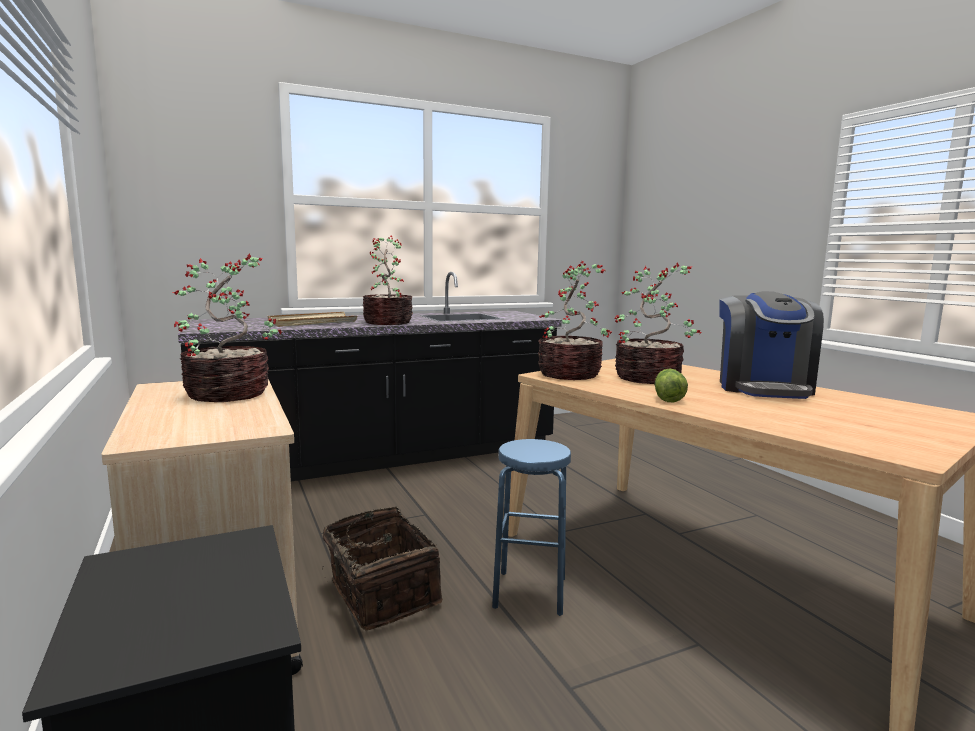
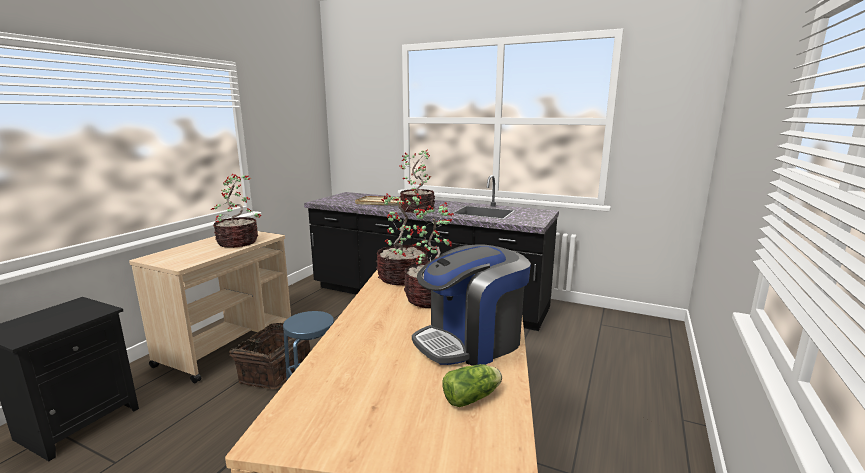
camera: 50 degrees right, 5 degrees up
lettuce [654,369,688,402] -> lettuce moved to [442,364,502,407]

